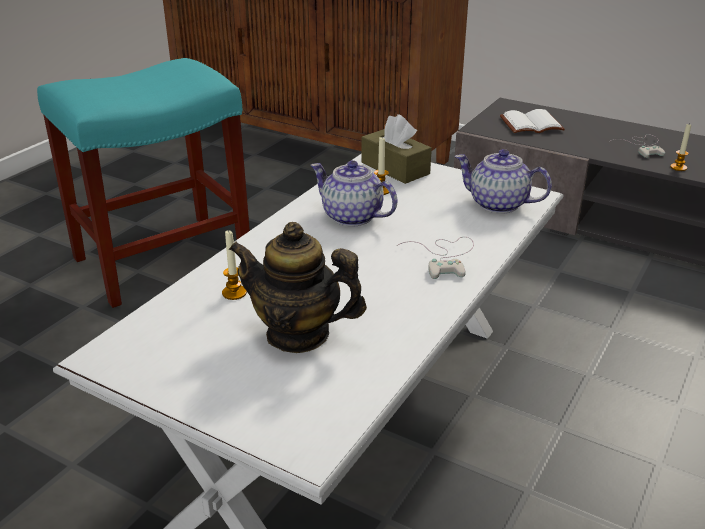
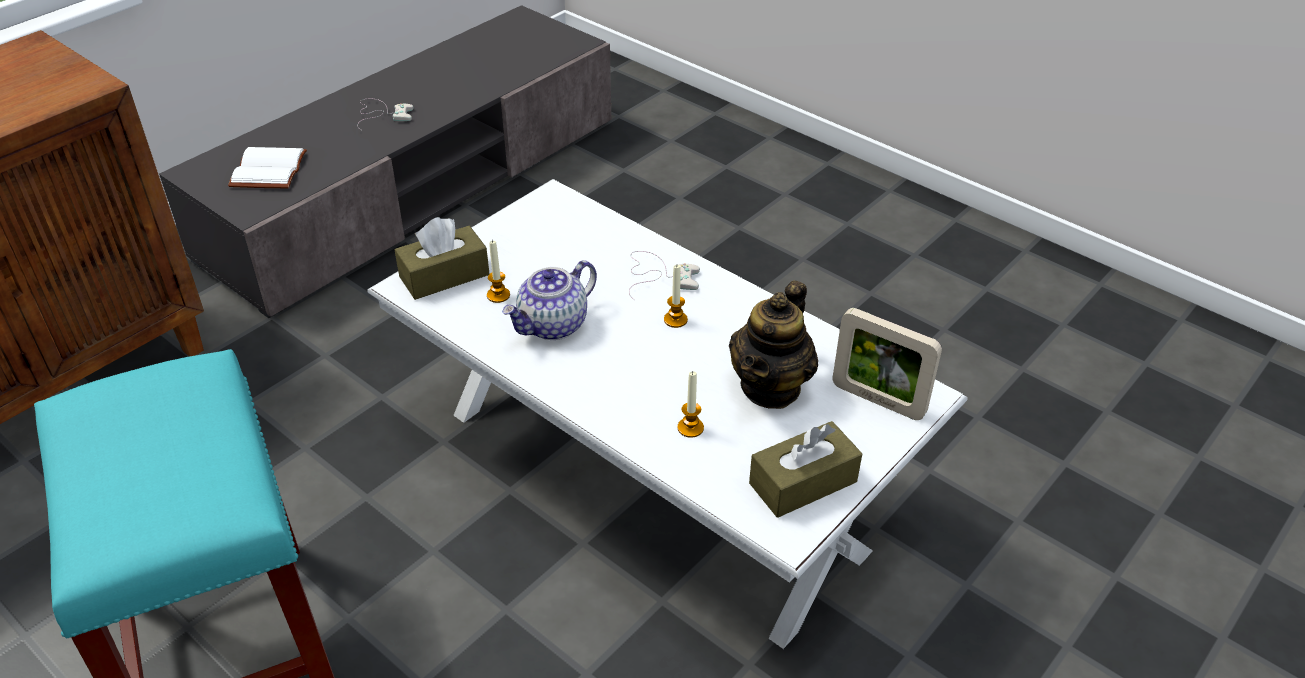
camera: 80 degrees left, 10 degrees up
teapot [455,149,552,214] -> none
candle [670,124,691,171] -> candle moved to [664,265,688,328]
none -> brown tissue box [749,421,862,518]
none -> picture frame [832,308,942,420]

